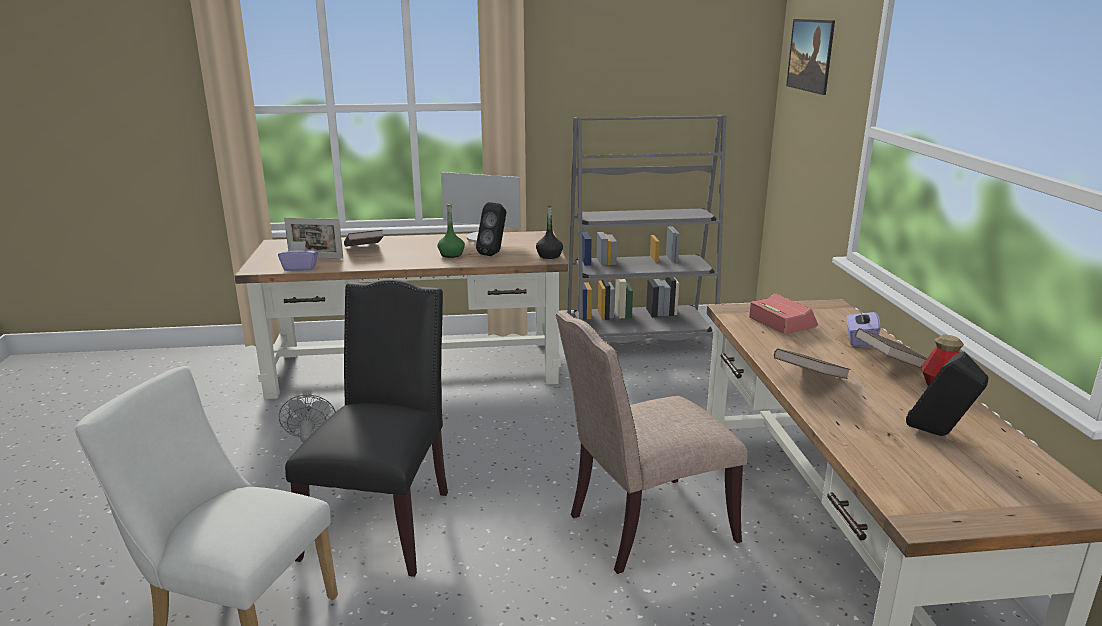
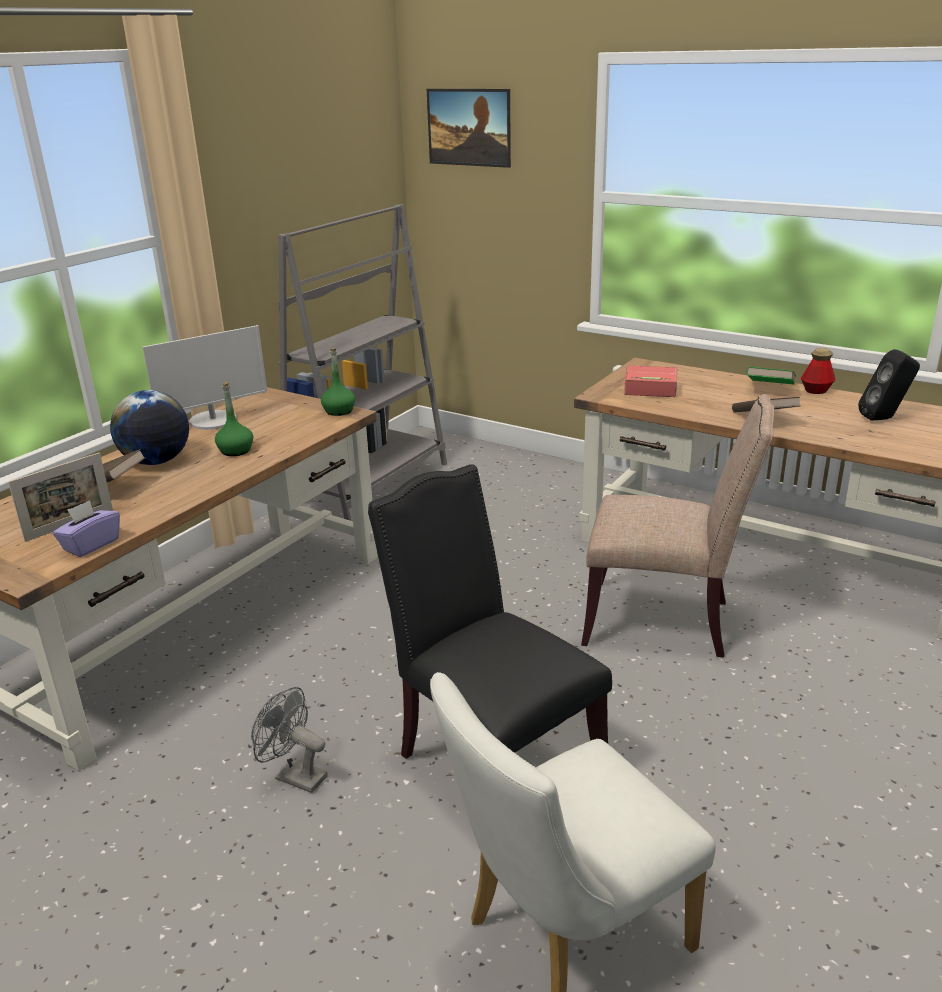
camera: 50 degrees left, 5 degrees up
black speaker [476,202,506,256] -> none
black bottle [536,205,563,259] -> green bottle [321,348,355,416]
beige chair [556,311,747,574] -> beige chair turned 90 degrees counterclockwise [581,394,774,658]
purple tissue box [846,306,880,348] -> none
brown book [855,328,927,368] -> green book [747,367,796,385]
none -> globe [110,390,189,465]

